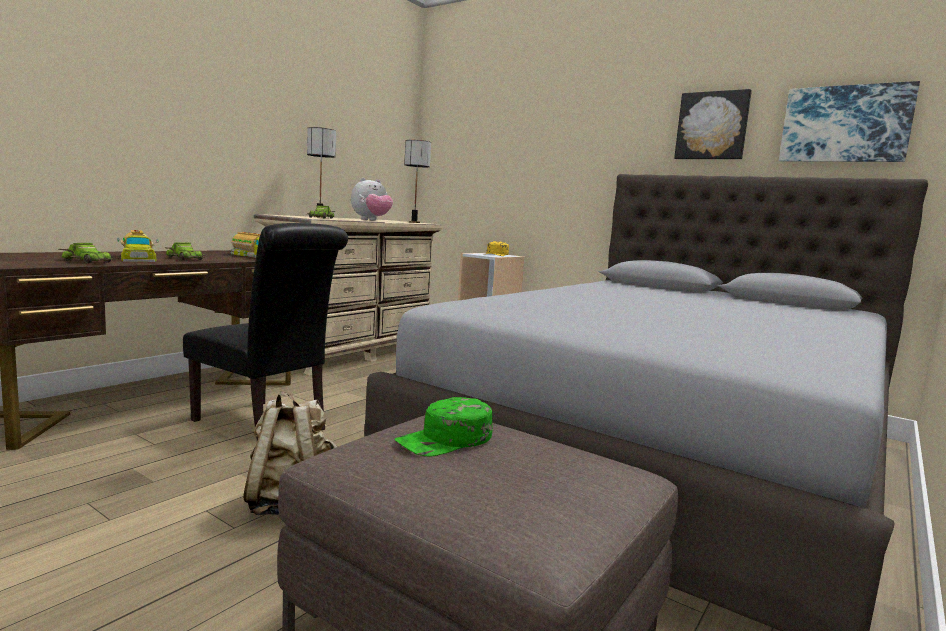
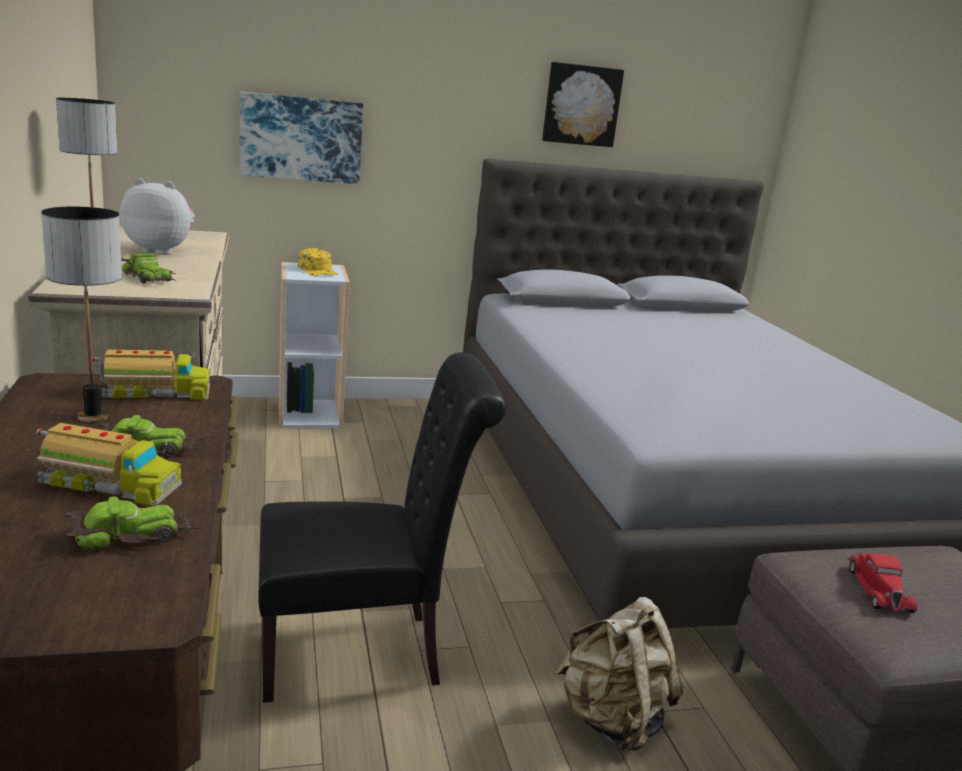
camera: 50 degrees left, 10 degrees up
plush toy [351,178,393,220] -> plush toy turned 90 degrees counterclockwise [120,178,195,255]
green cap [395,397,493,457] -> red toy car [847,553,917,613]
table lamp [404,140,431,223] -> table lamp moved to [41,207,122,422]
picture [779,81,920,162] -> picture moved to [240,92,363,184]

